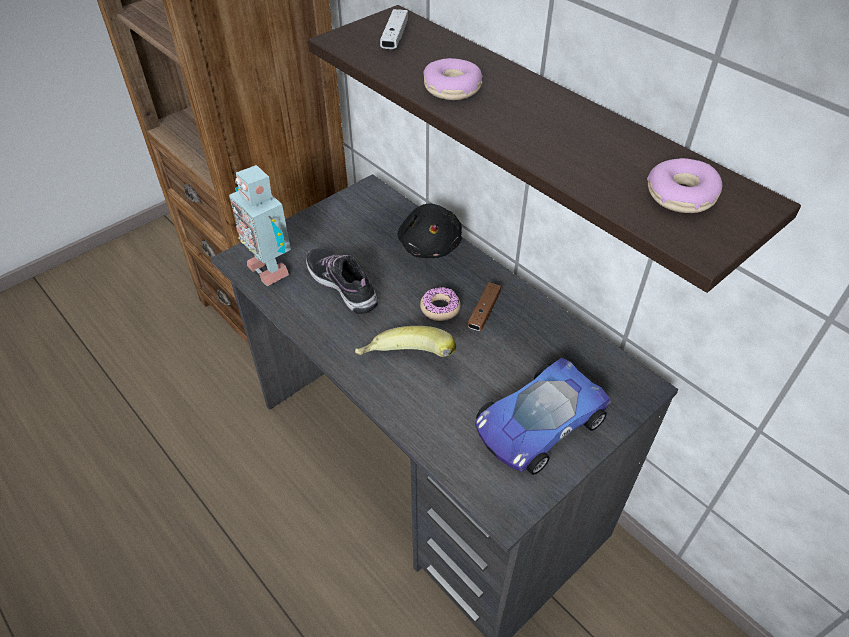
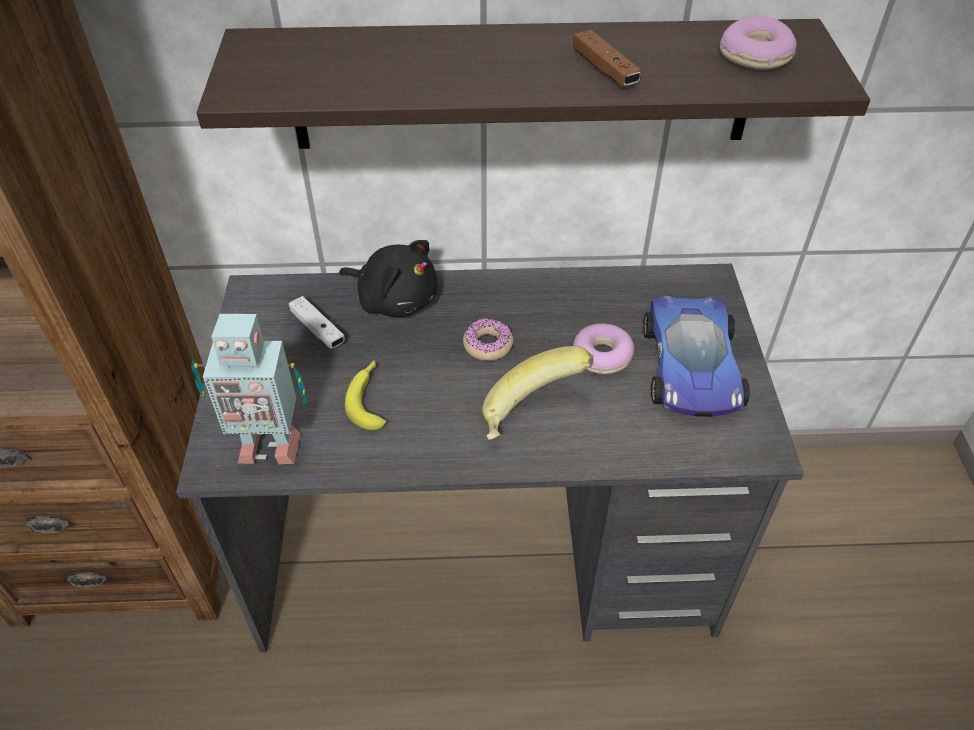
camera: 50 degrees left, 0 degrees up
shoe [306,248,378,314] -> banana [345,360,386,430]
white game controller [380,9,408,49] -> white game controller moved to [289,296,345,349]
donut [423,58,483,100] -> donut moved to [573,324,634,374]
brown game controller [467,282,501,331] -> brown game controller moved to [573,30,642,86]

